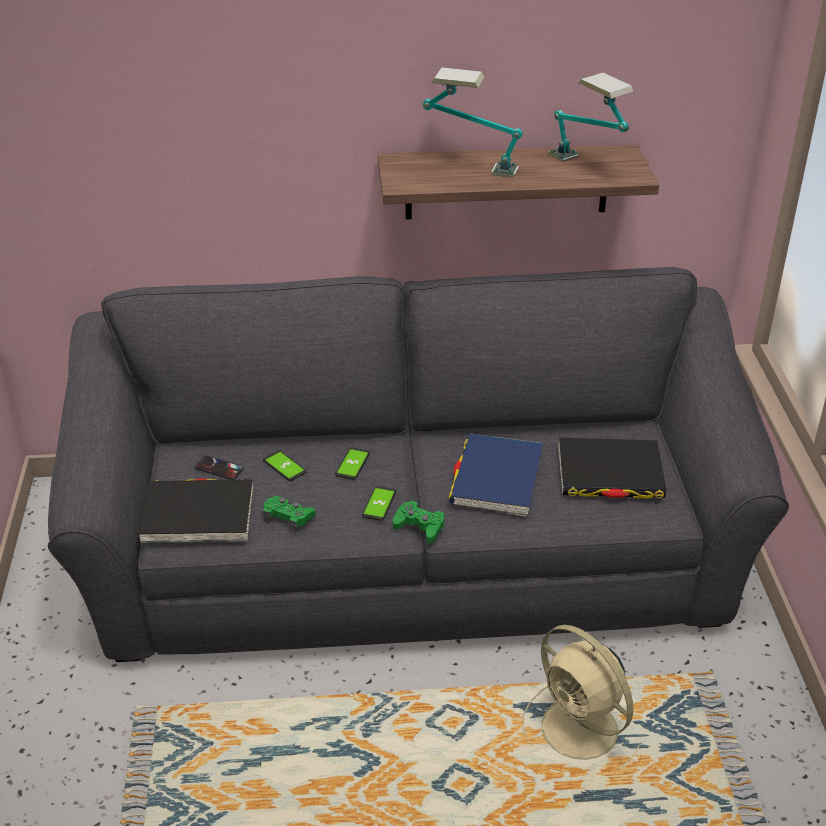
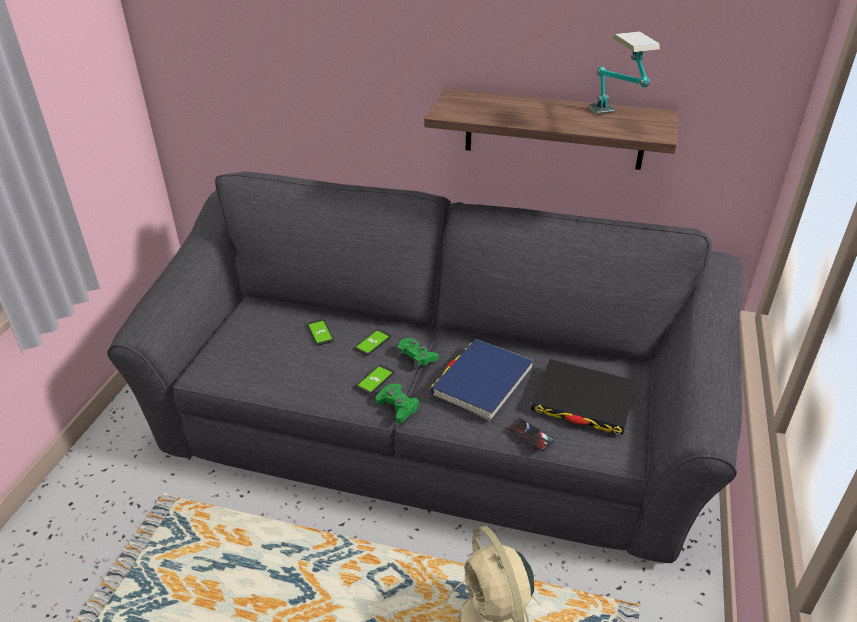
camera: 20 degrees right, 0 degrees up
black book [138,479,253,543] -> none
phone [194,455,244,480] -> phone moved to [508,418,554,451]
green game controller [263,496,316,532] -> green game controller moved to [397,338,438,369]
table lamp [423,67,523,178] -> none

